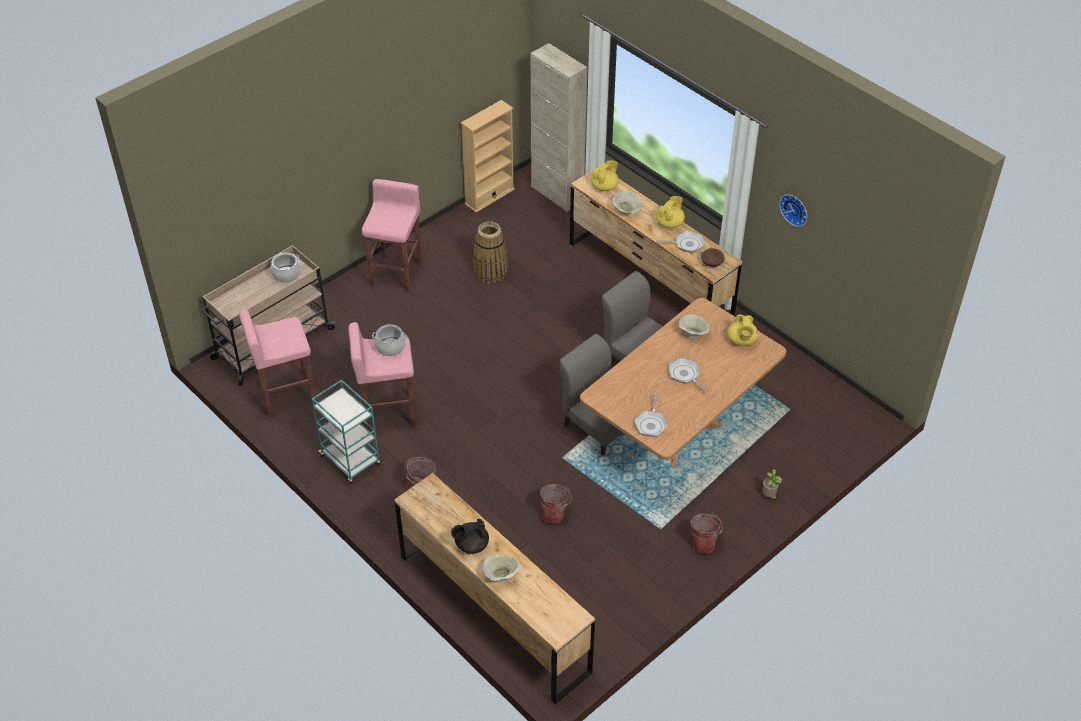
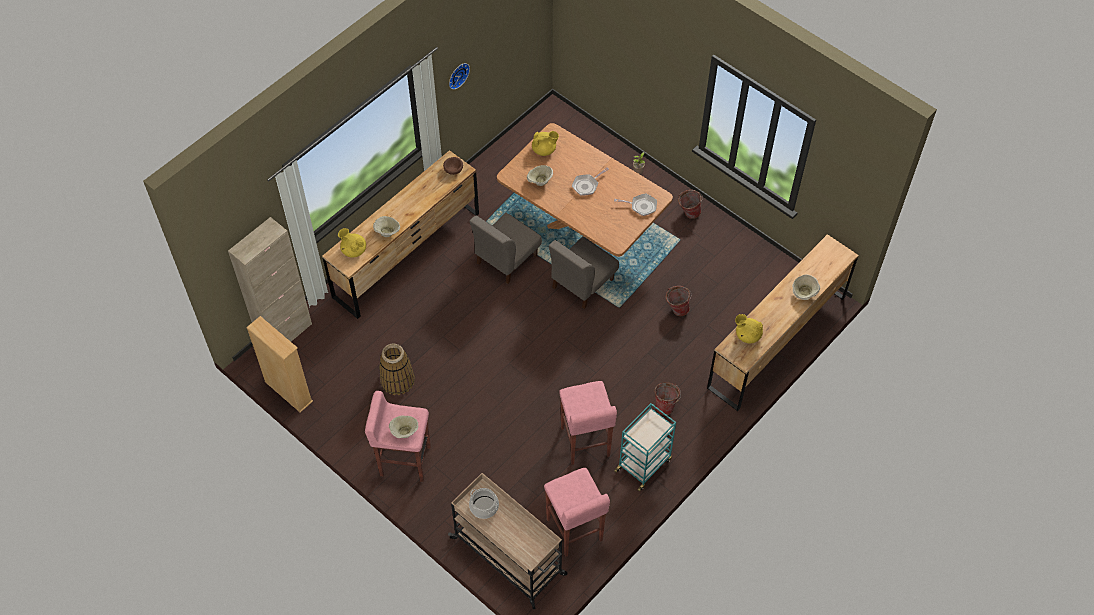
camera: 95 degrees left, 10 degrees up
cooking pot [372,324,407,356] -> none
black teapot [451,519,489,554] -> none
yellow teapot [656,196,685,228] -> yellow teapot moved to [735,314,763,343]
frying pan [656,231,704,253] -> none
none -> beige bowl [389,415,419,438]

